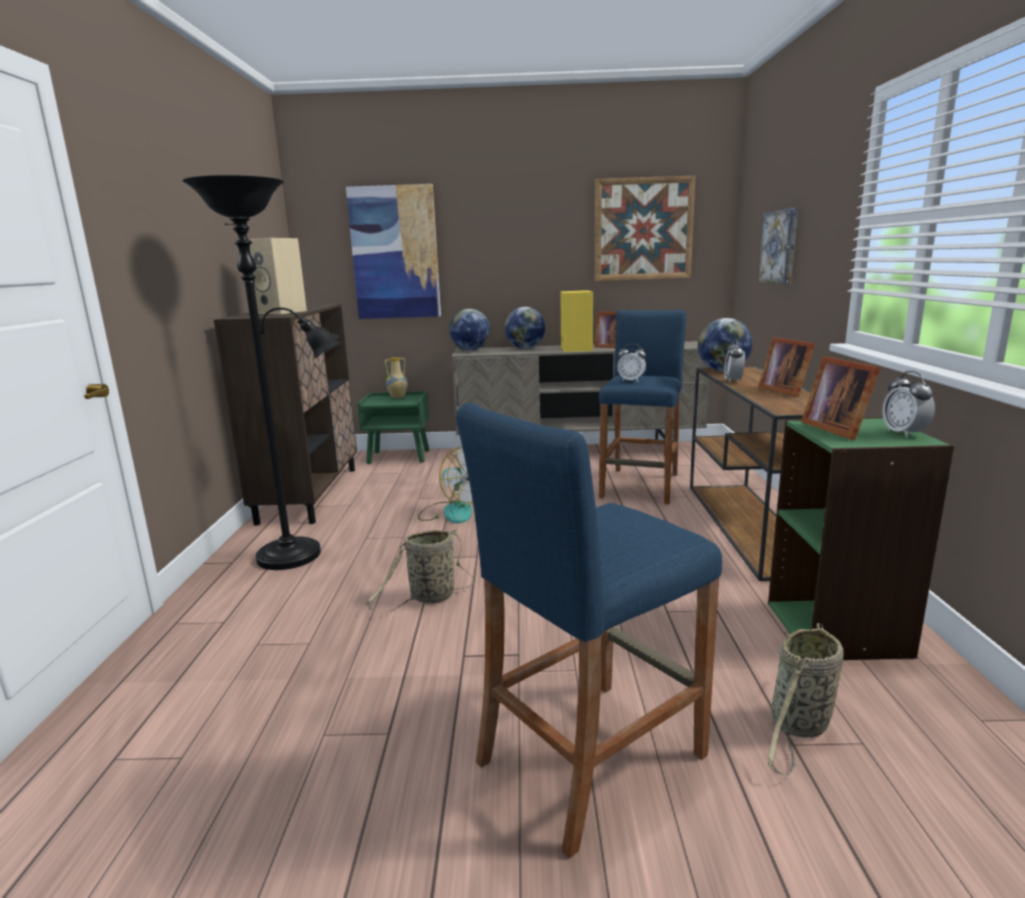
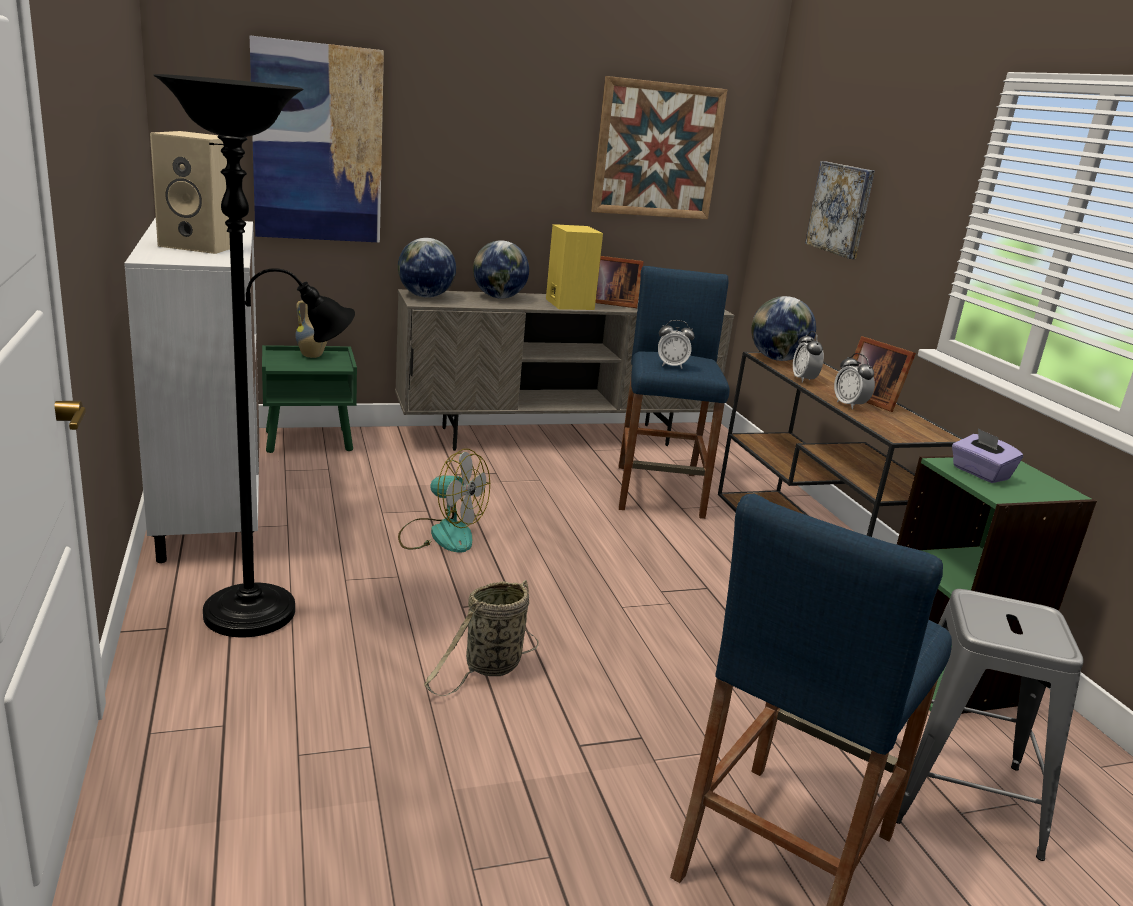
camera: 20 degrees left, 5 degrees up
brown cabinet [214,304,357,526] -> white cabinet [124,217,259,563]
basket [768,623,844,776] -> grey stool [896,589,1084,861]
picture frame [801,356,881,440] -> purple tissue box [952,428,1023,483]
alarm clock [882,371,935,438] -> alarm clock moved to [834,353,875,409]

